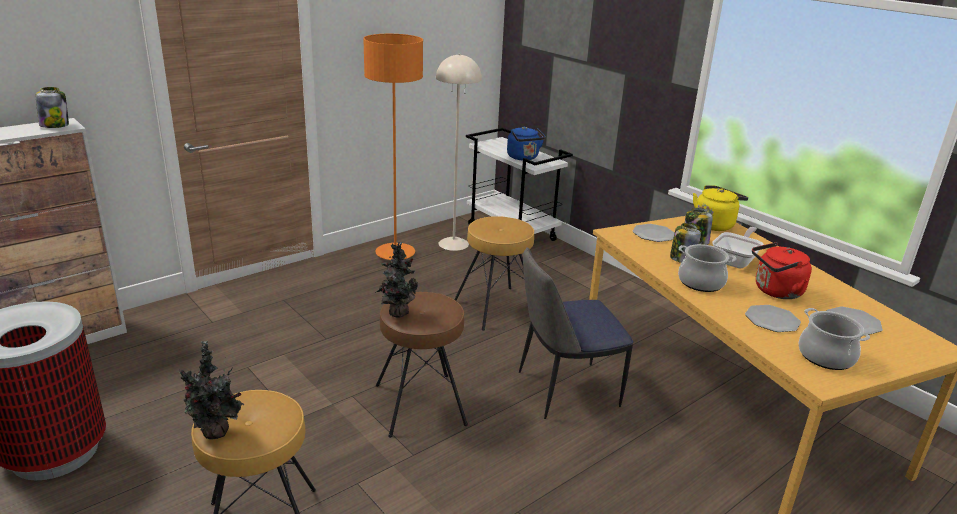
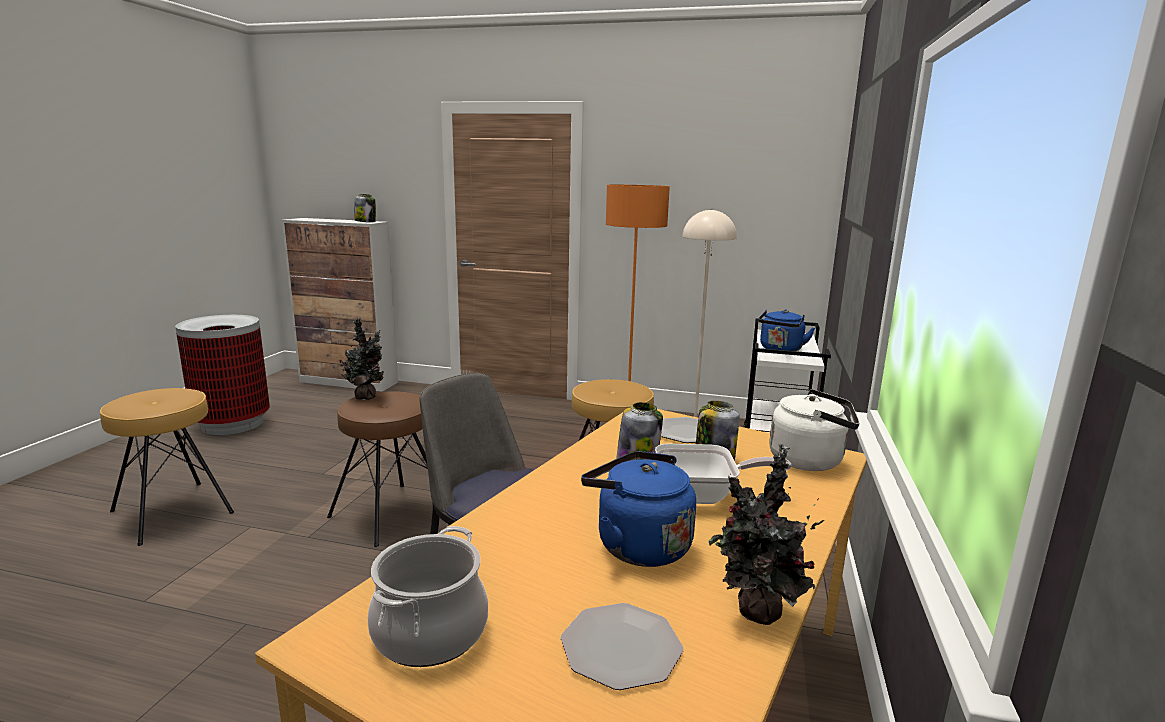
camera: 55 degrees right, 10 degrees down
potted plant [179,341,244,440] -> potted plant moved to [709,444,824,625]
cooking pot [678,244,736,292] -> none
yellow kettle [693,185,748,231] -> white kettle [769,389,860,471]
plate [745,305,801,332] -> none
red kettle [752,242,812,299] -> blue kettle [581,451,696,567]

